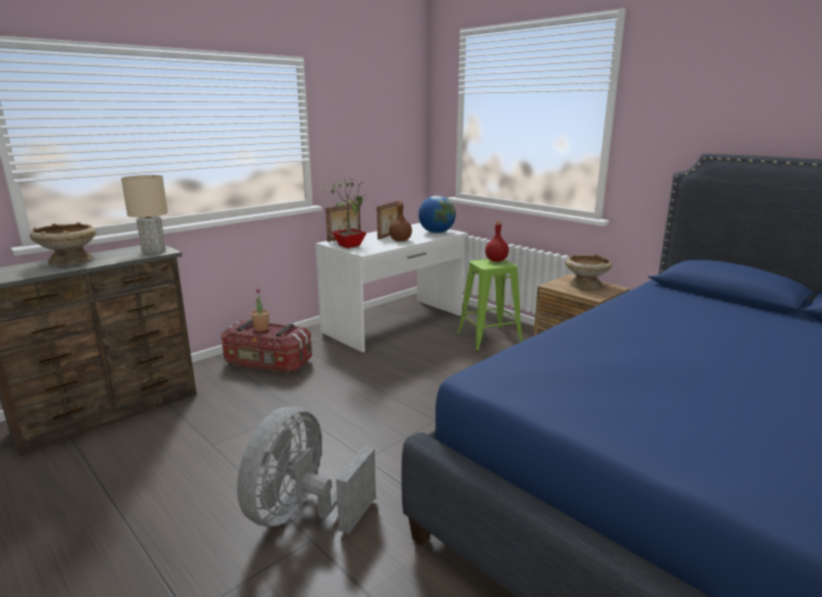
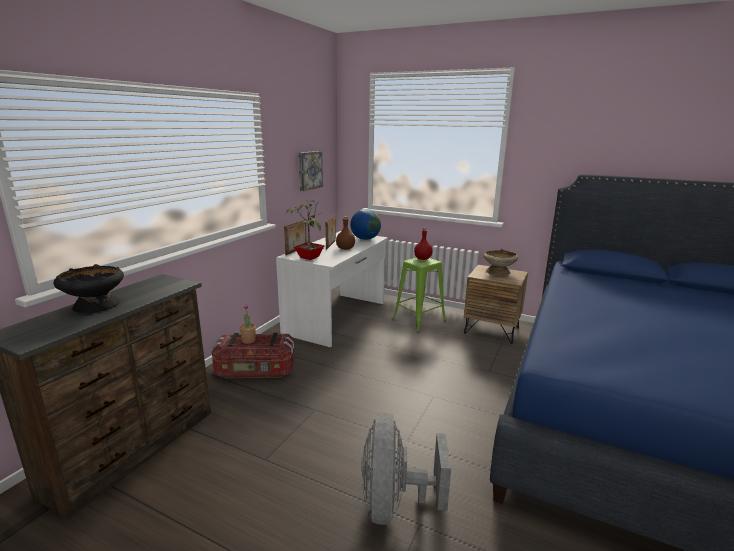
camera: 20 degrees left, 0 degrees up
beige bowl [30,222,96,266] -> black bowl [53,264,124,313]
beige table lamp [121,175,168,254] -> none
none -> picture [298,151,323,191]

